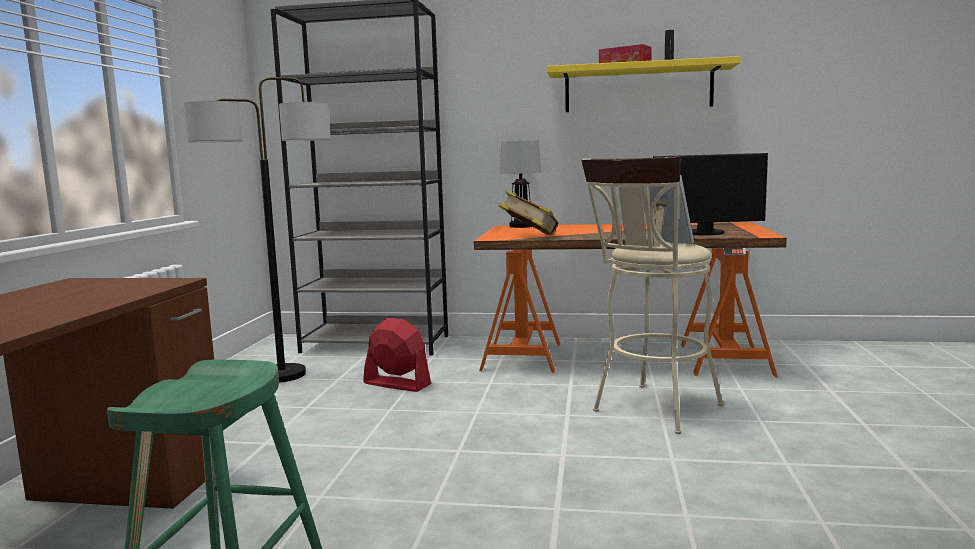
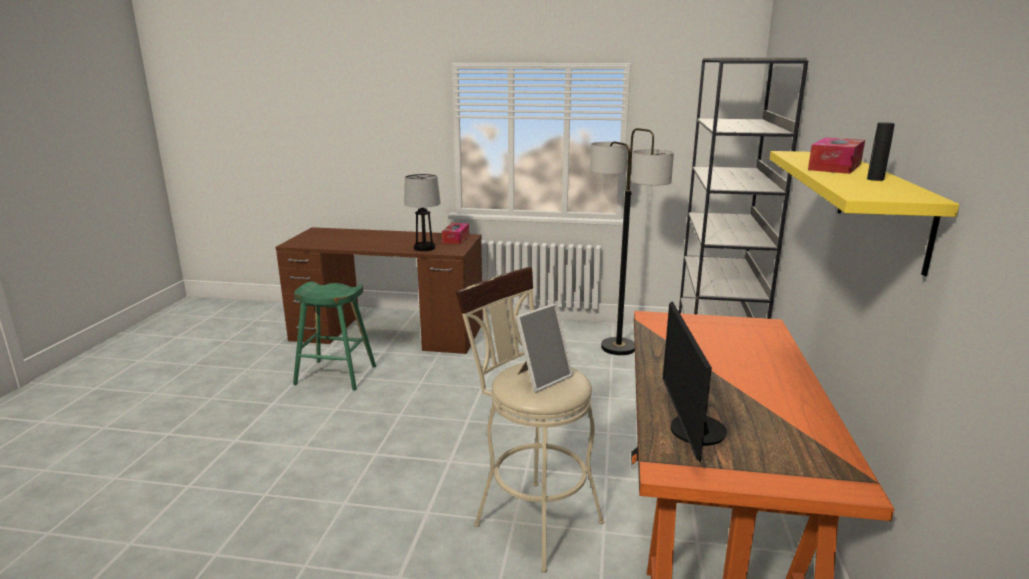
camera: 90 degrees right, 10 degrees up
red fan [363,318,431,392] -> none
book [498,190,559,235] -> none
table lamp [500,140,542,228] -> table lamp moved to [404,174,441,251]
none -> tissue box [442,223,469,244]

